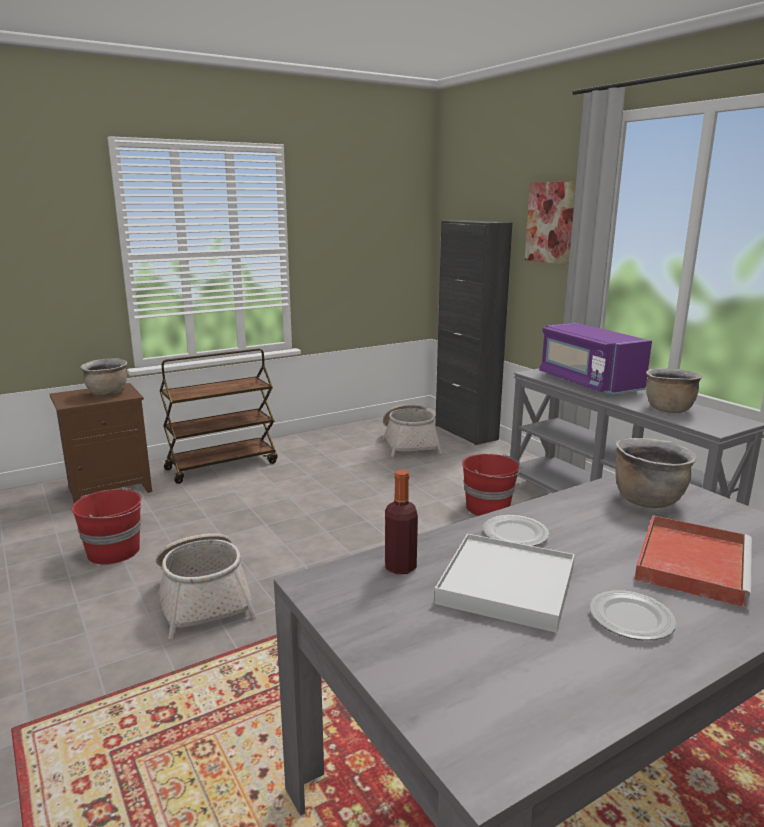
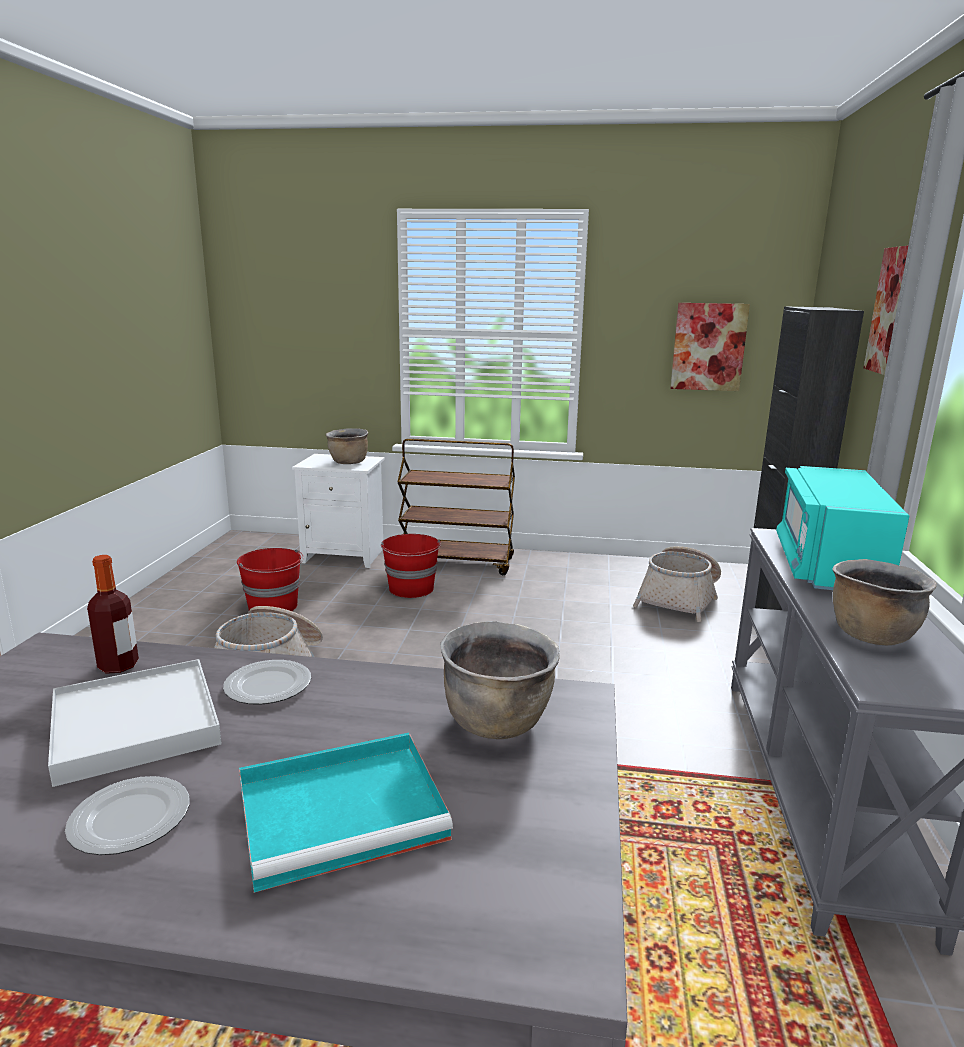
camera: 40 degrees right, 0 degrees up
brown nightstand [50,383,152,503] -> white nightstand [292,454,385,568]
red bucket [462,454,522,516] -> red bucket moved to [381,534,441,598]
purple microwave [539,323,652,395] -> turquoise microwave [776,466,909,590]
red tray [634,515,752,607] -> turquoise tray [239,733,453,893]
none -> picture [670,303,750,391]

